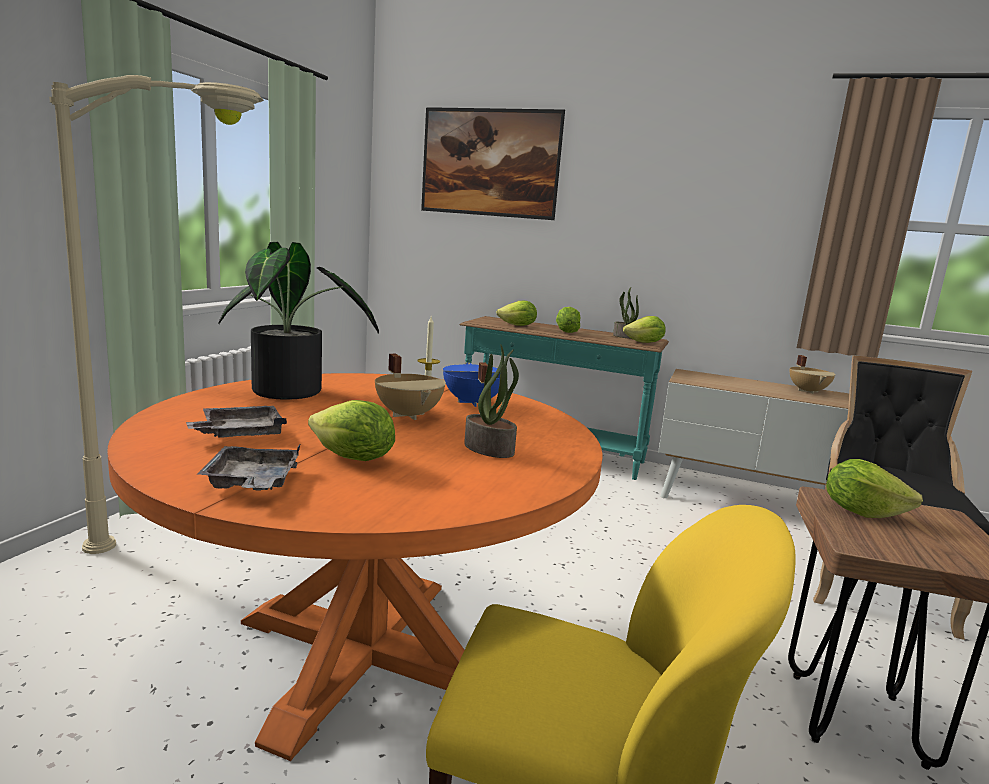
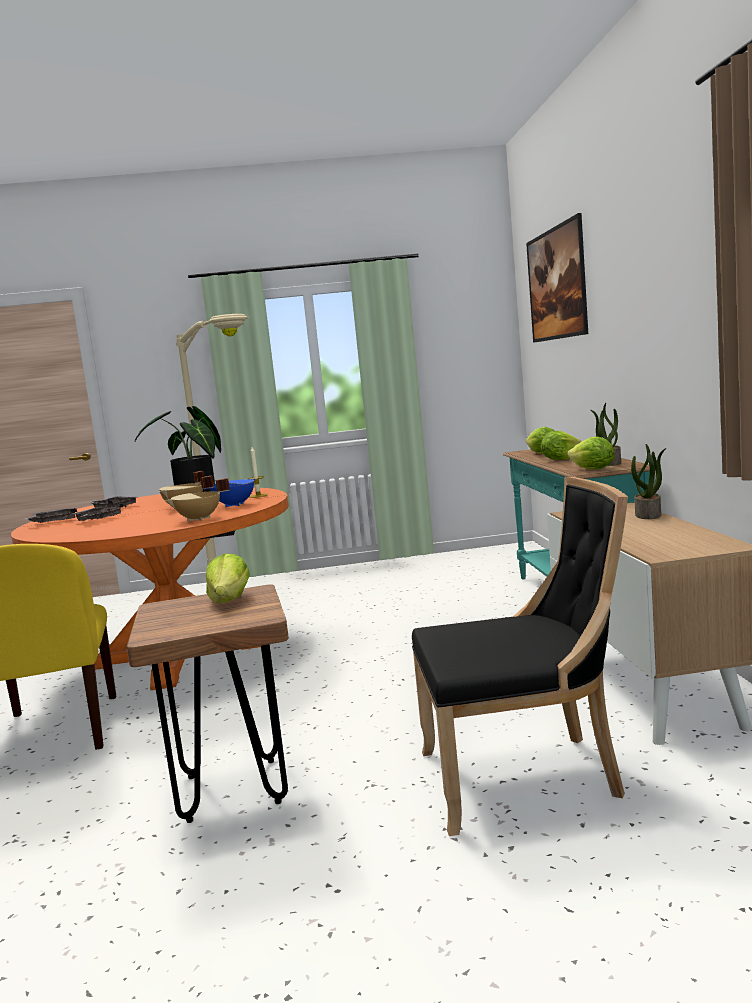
camera: 65 degrees right, 5 degrees down
lettuce [308,400,395,461] -> grey tray [72,503,124,521]
potted plant [464,344,519,458] -> potted plant moved to [631,444,666,519]
beige cooking pot [790,355,836,394] -> beige cooking pot moved to [165,478,230,521]

